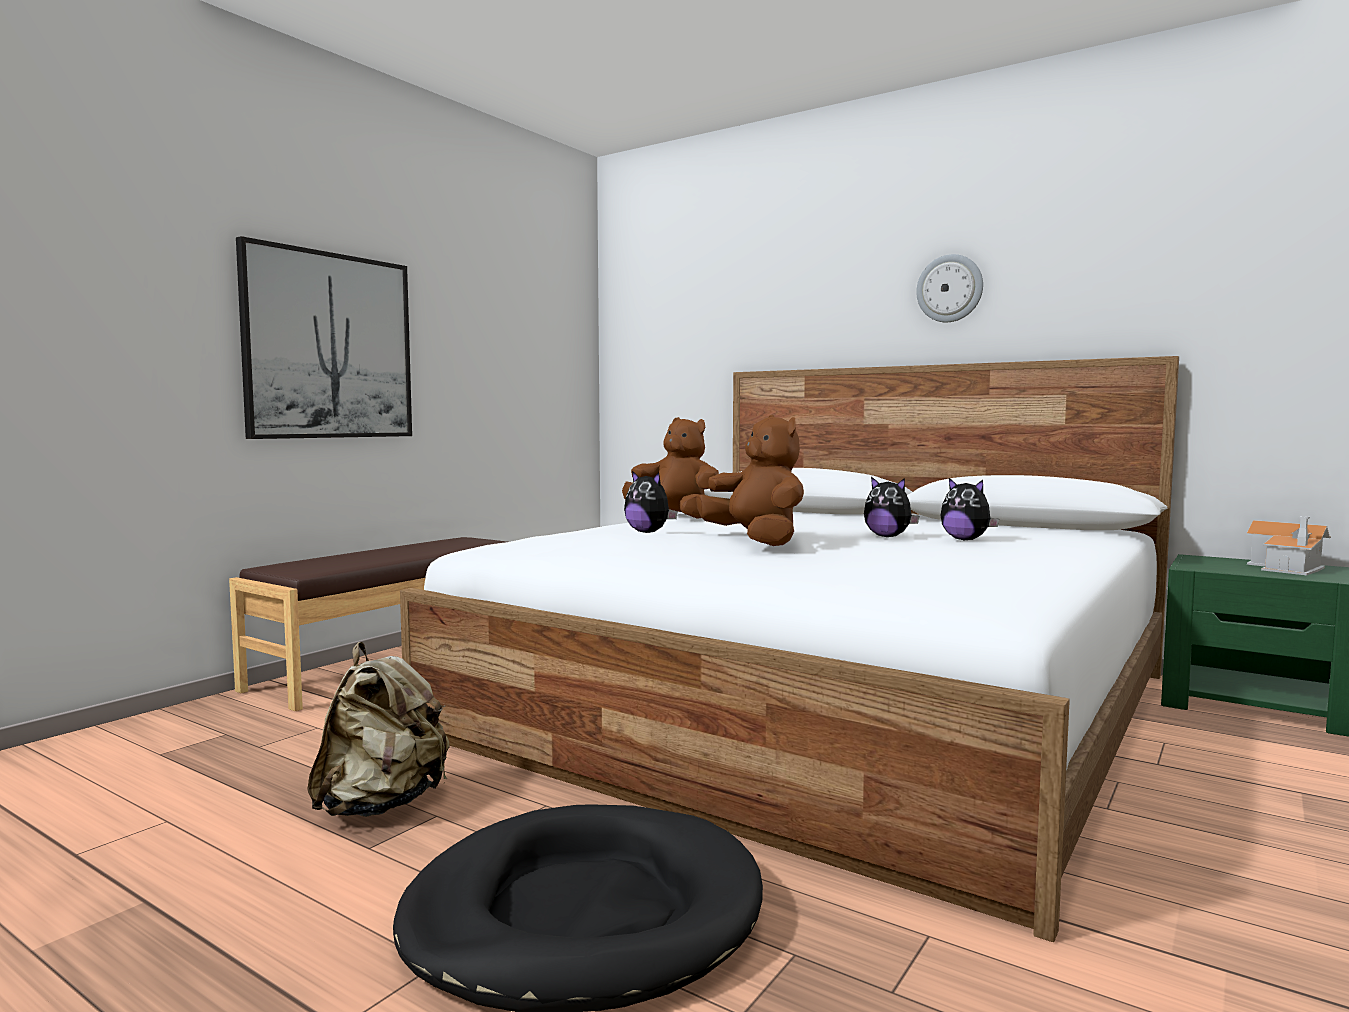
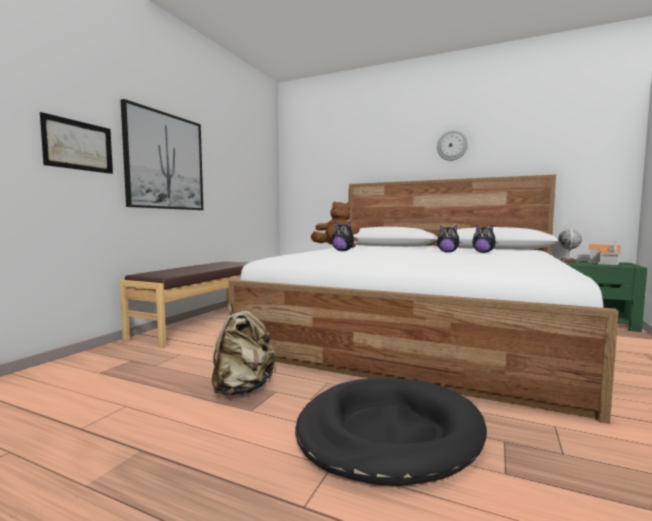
camera: 10 degrees left, 0 degrees up
brown plush toy [696,415,804,546] -> none
none -> picture [40,112,113,174]
none -> globe [558,228,582,263]

